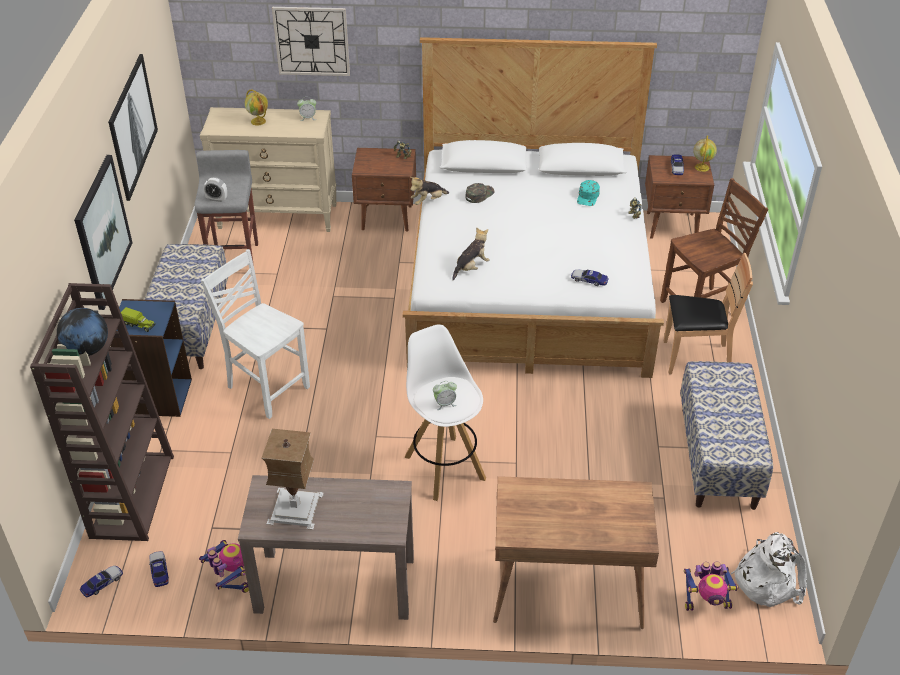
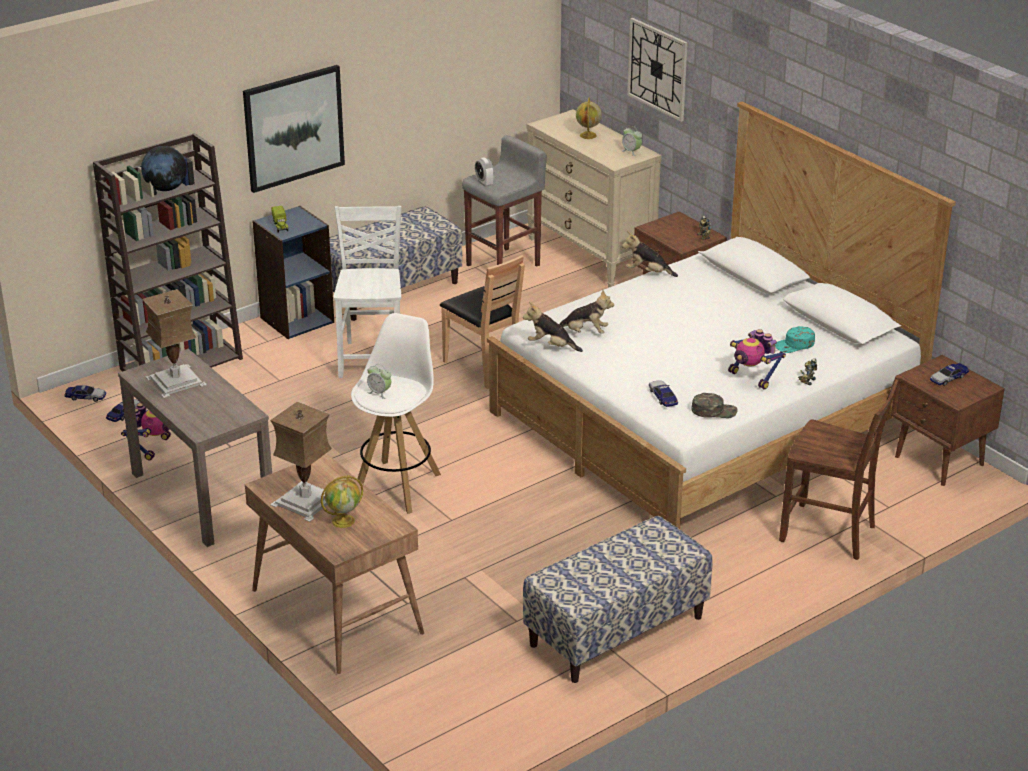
camera: 50 degrees right, 10 degrees down
picture [108,54,158,201] -> none
green cap [465,183,495,203] -> green cap moved to [691,393,738,418]
brown chair [664,253,753,374] -> brown chair moved to [440,255,525,389]
toy robot [684,561,738,611] -> toy robot moved to [728,329,786,389]
globe [693,136,717,172] -> globe moved to [321,475,363,528]
white backpack [731,532,807,607] -> none
none -> table lamp [270,401,332,522]
none -> plush toy [523,302,583,352]

